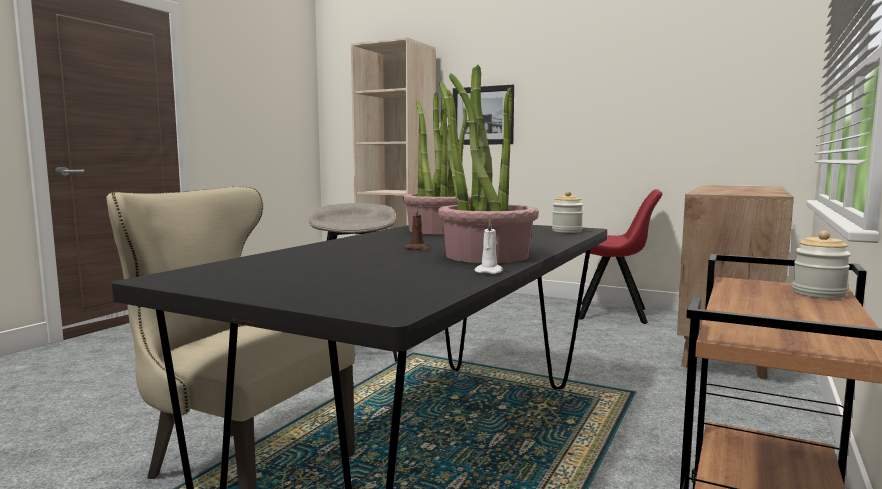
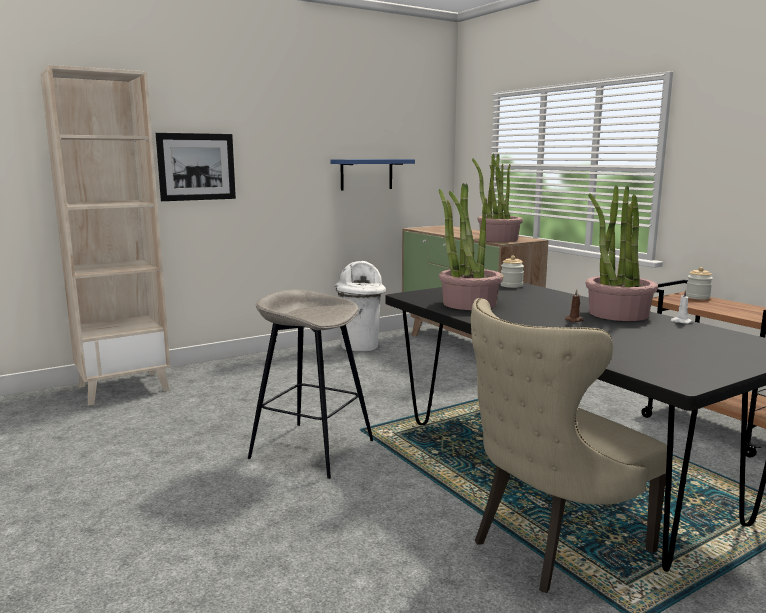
camera: 60 degrees left, 5 degrees up
red chair [579,189,662,324] -> white trash can [335,261,386,352]
none -> blue shelf [330,159,415,191]
none -> potted plant [472,153,523,242]

